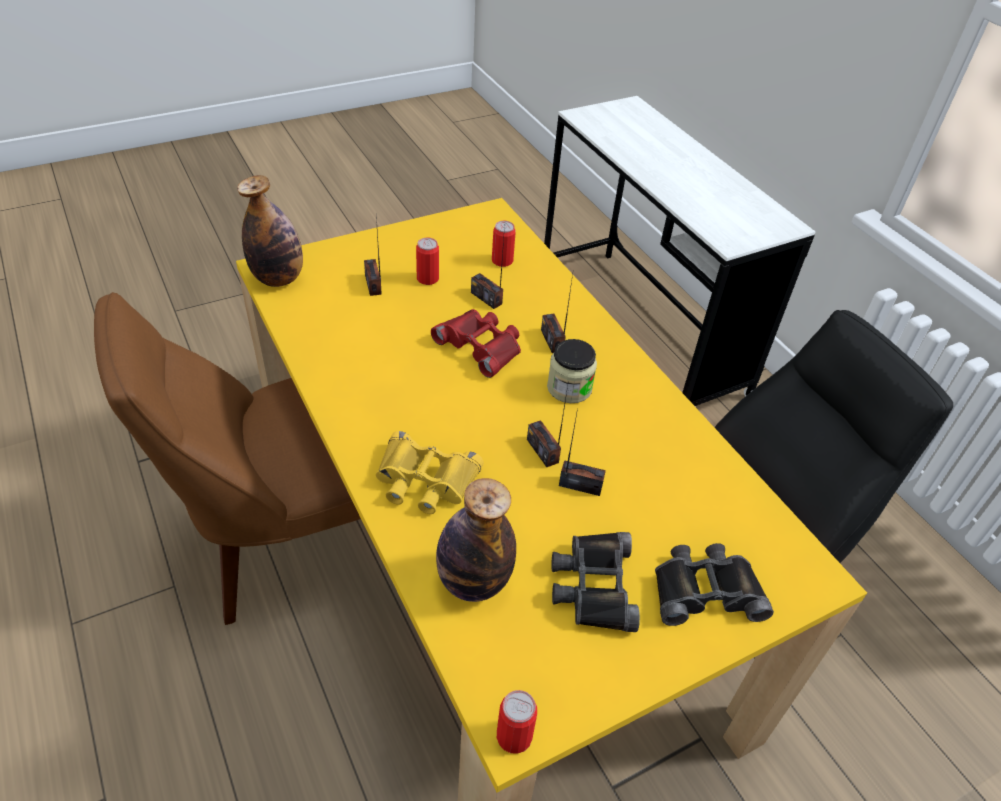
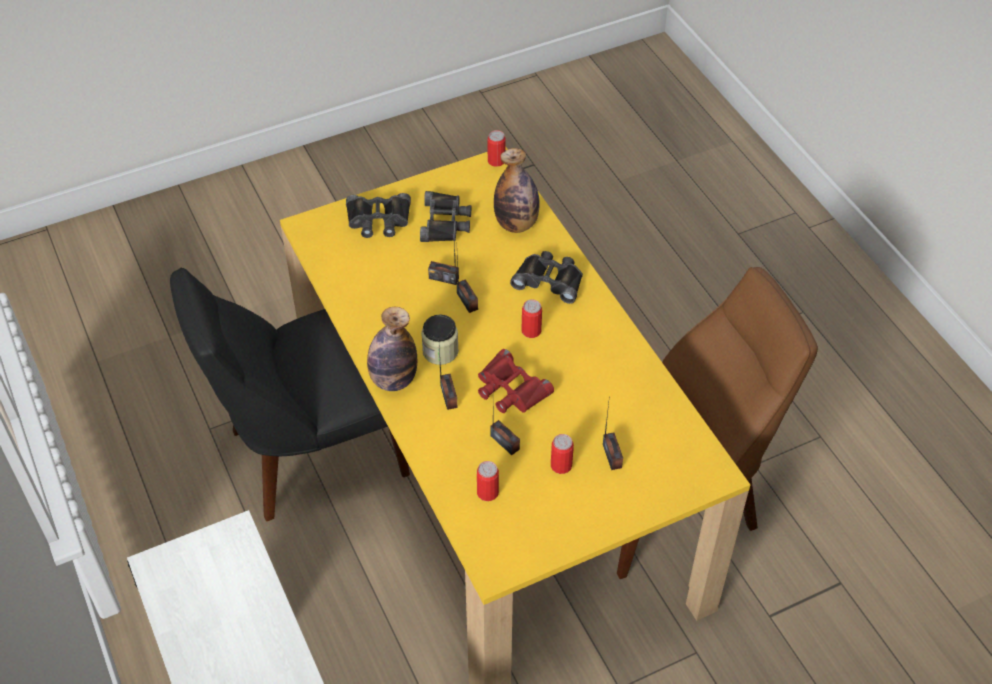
camera: 175 degrees left, 5 degrees up
bottle [237,175,303,287] -> bottle moved to [367,307,417,391]
yellow binoculars [376,431,484,514] -> black binoculars [510,251,583,304]
none -> can [522,299,542,338]

